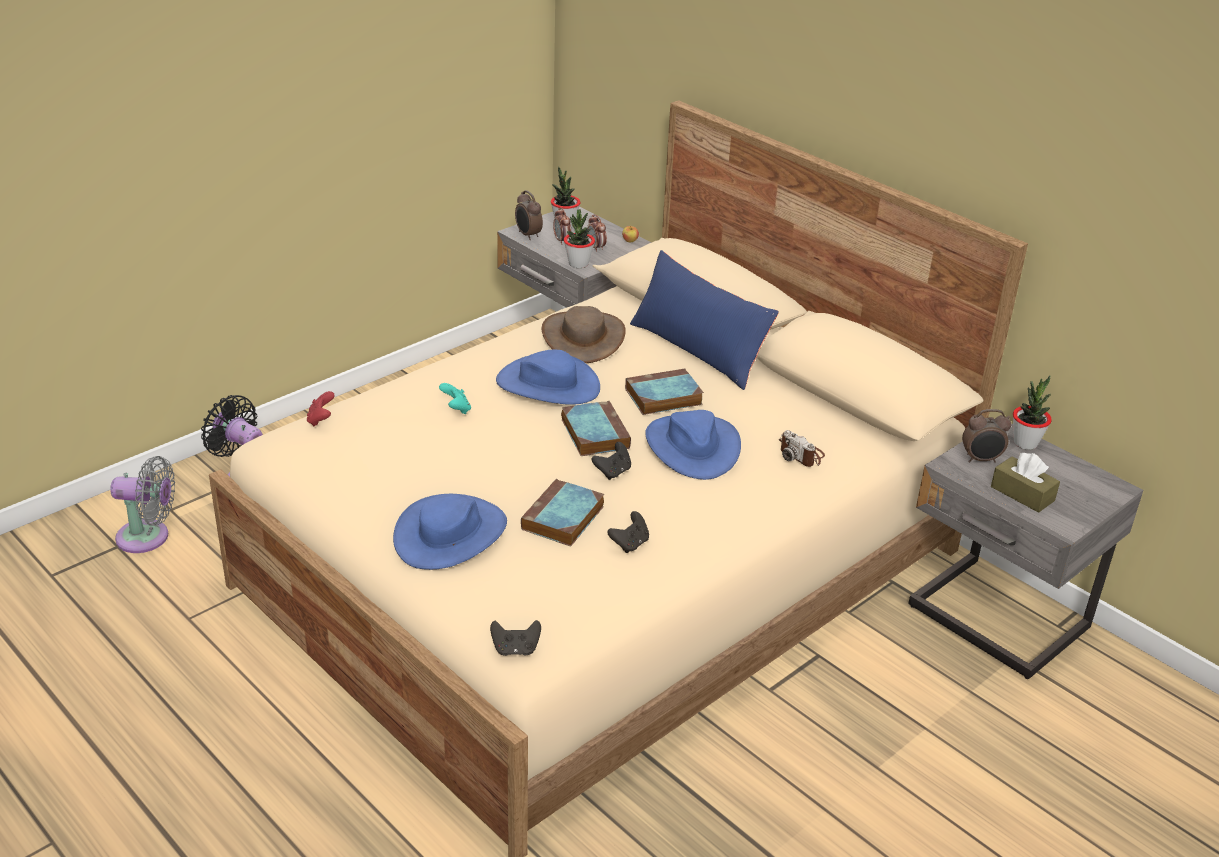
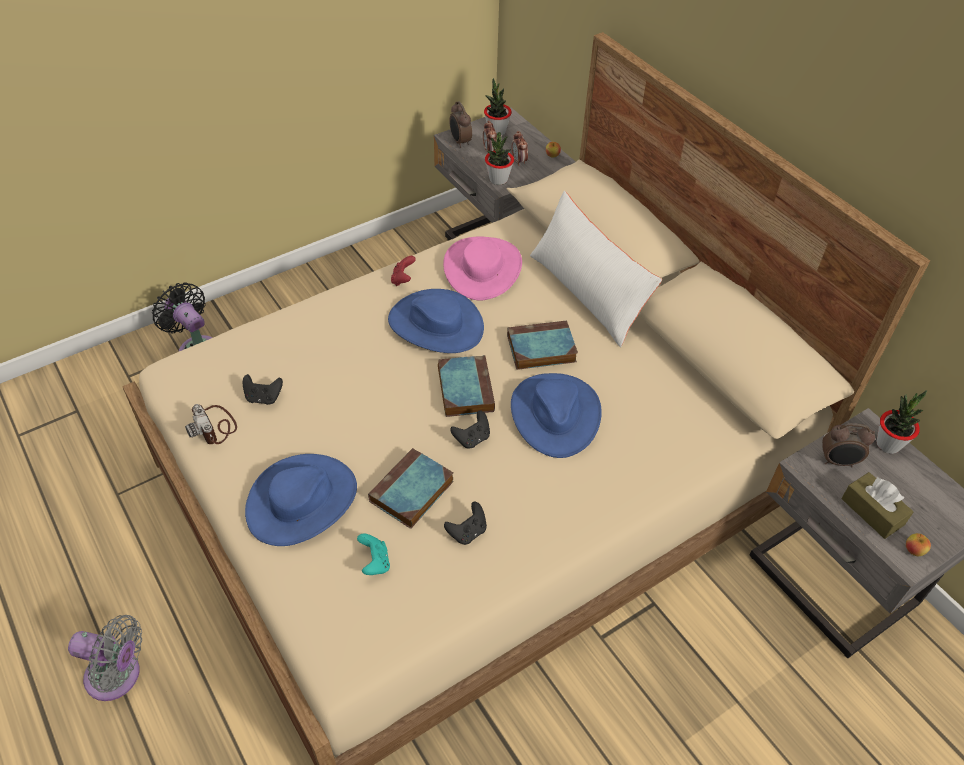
camera: 10 degrees right, 15 degrees up
grey fan [110,456,175,553] -> grey fan moved to [68,615,142,701]
red game controller [307,391,335,426] -> red game controller moved to [391,256,416,286]
turquoise game controller [439,383,471,414] -> turquoise game controller moved to [357,534,390,575]
black game controller [490,620,541,656] -> black game controller moved to [243,374,283,405]
brown hat [541,306,626,363] -> pink hat [443,236,522,300]
blue pillow [630,250,779,390] -> white pillow [530,191,662,347]
camera [779,430,825,467] -> camera moved to [185,404,237,444]
none -> apple [906,533,931,556]

